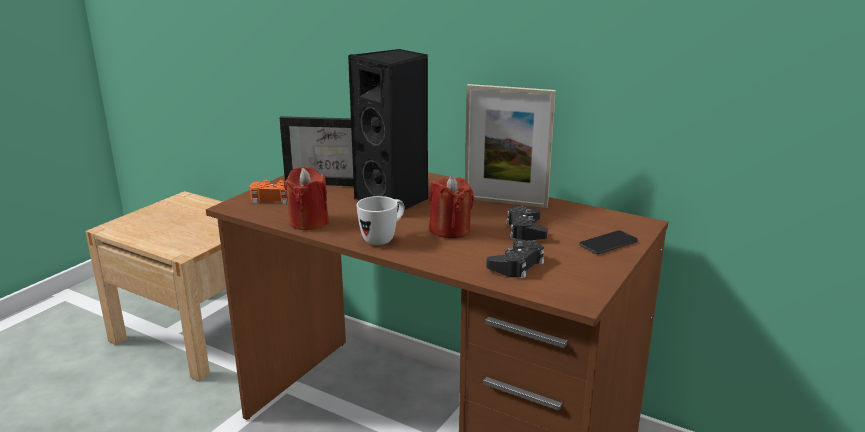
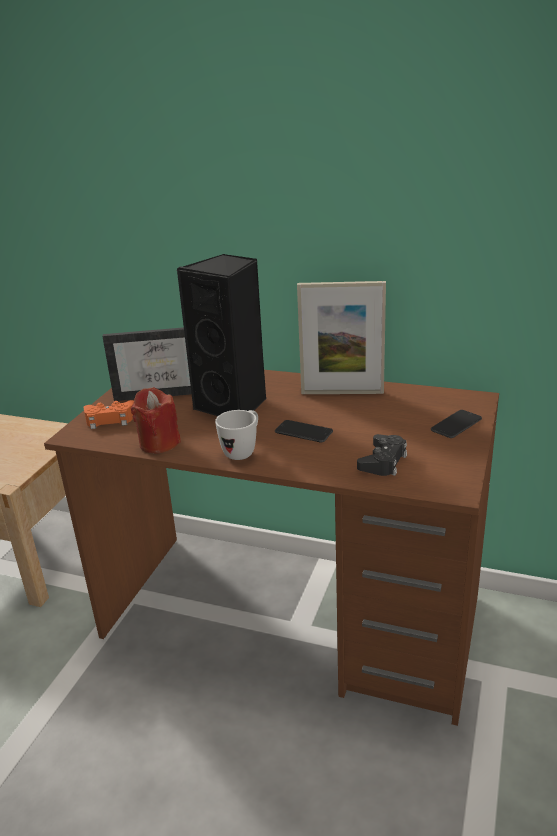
camera: 10 degrees left, 5 degrees up
red candle [429,175,474,239] -> phone [275,420,333,442]
black game controller [506,206,548,240] -> none

